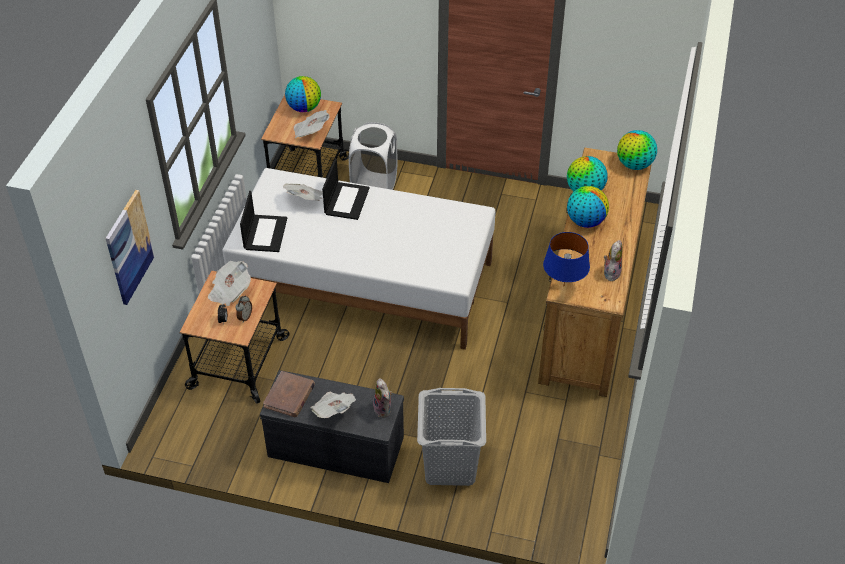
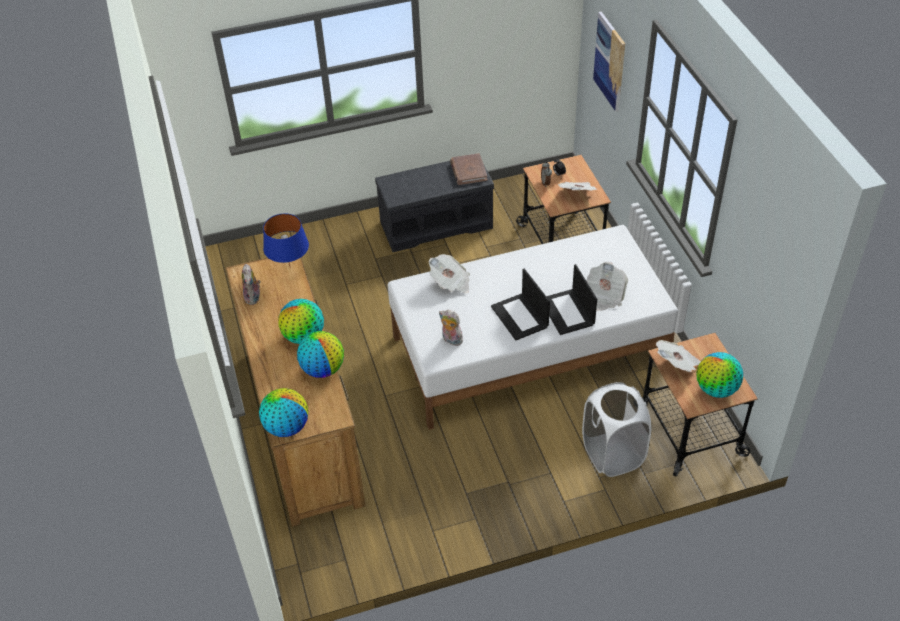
camera: 150 degrees right, 0 degrees up
laptop [240,191,287,252] -> laptop moved to [491,269,550,341]
newspaper [310,392,356,418] -> newspaper moved to [429,254,470,293]
plush toy [373,378,393,417] -> plush toy moved to [439,310,463,346]
grey laundry basket [417,388,486,486] -> none

